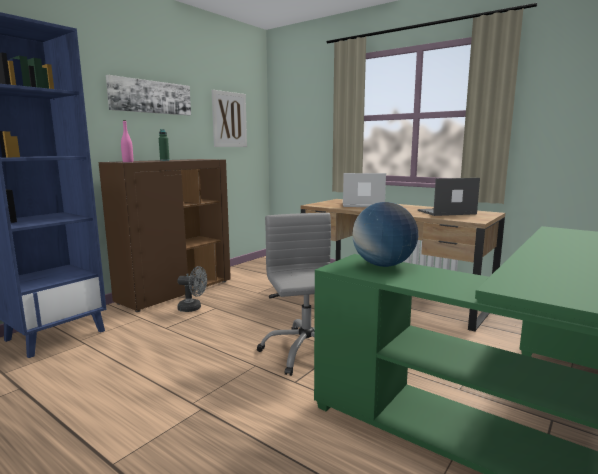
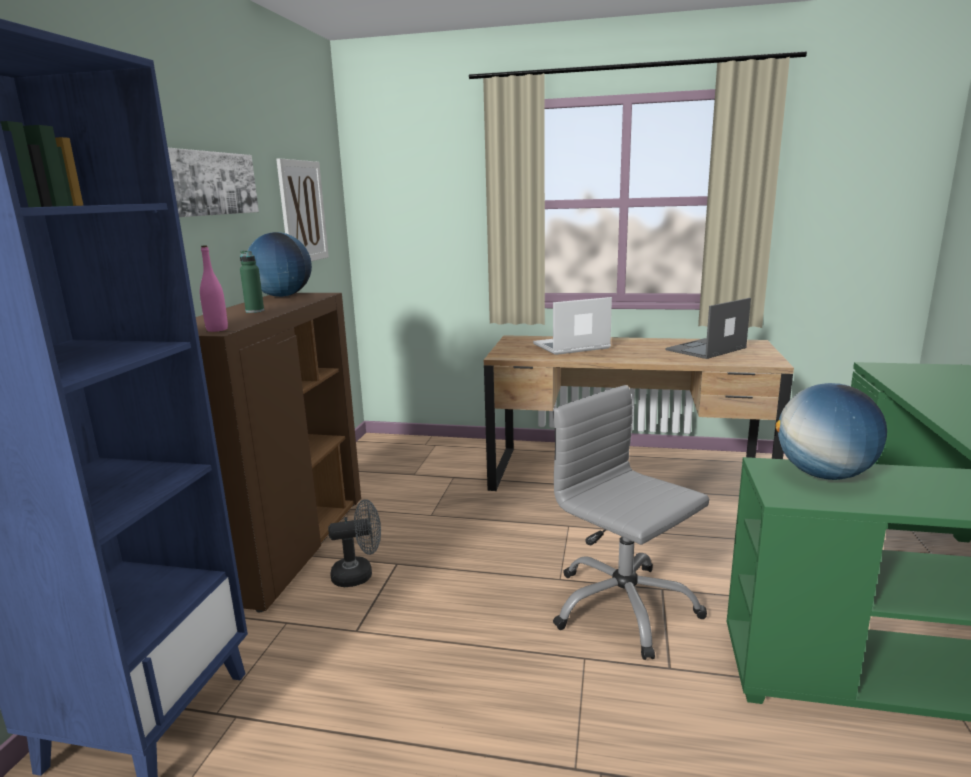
camera: 25 degrees left, 5 degrees up
none -> globe [248,232,312,297]

